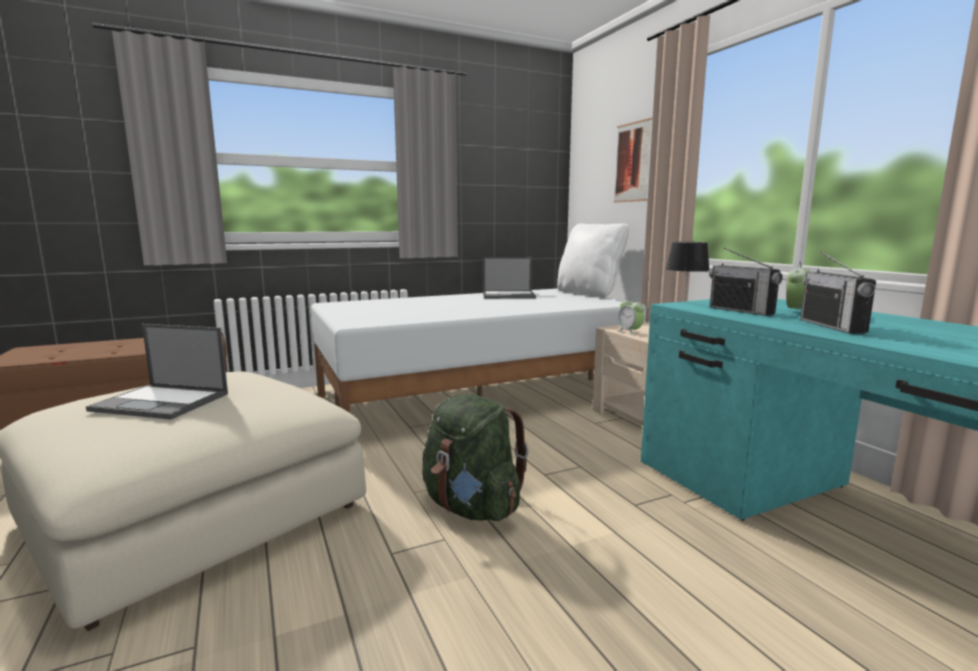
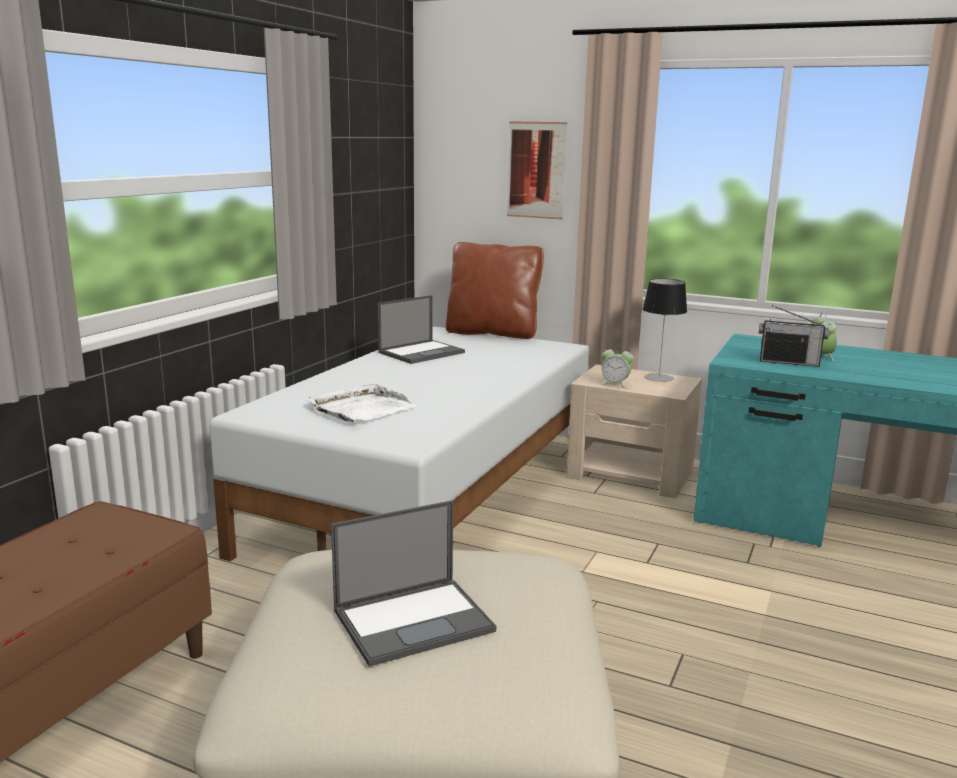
camera: 40 degrees left, 5 degrees up
green backpack [422,394,529,521] -> none
white pillow [557,223,629,297] -> brown pillow [446,242,544,339]
radio [801,252,876,334] -> none
none -> white tray [308,384,417,423]

